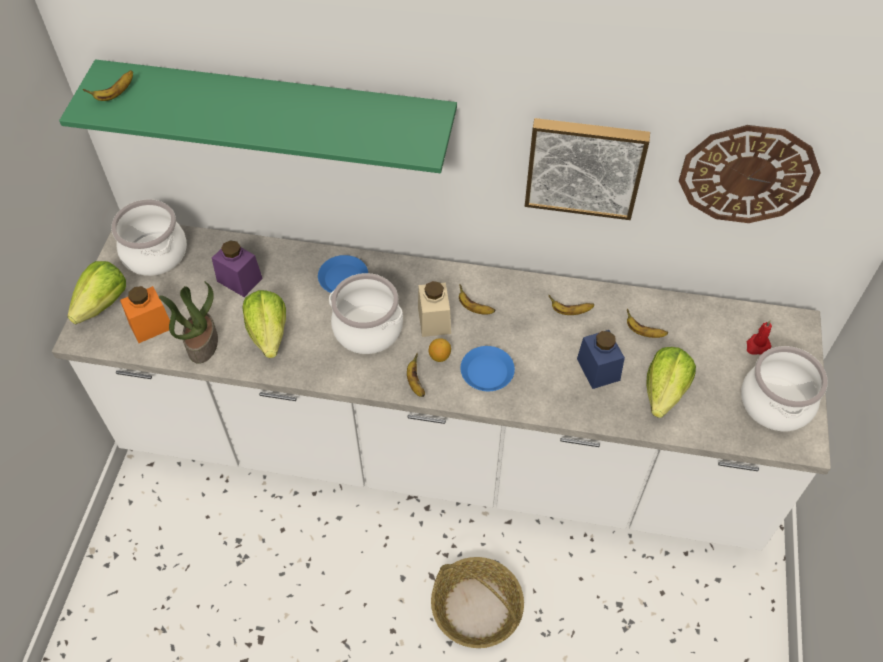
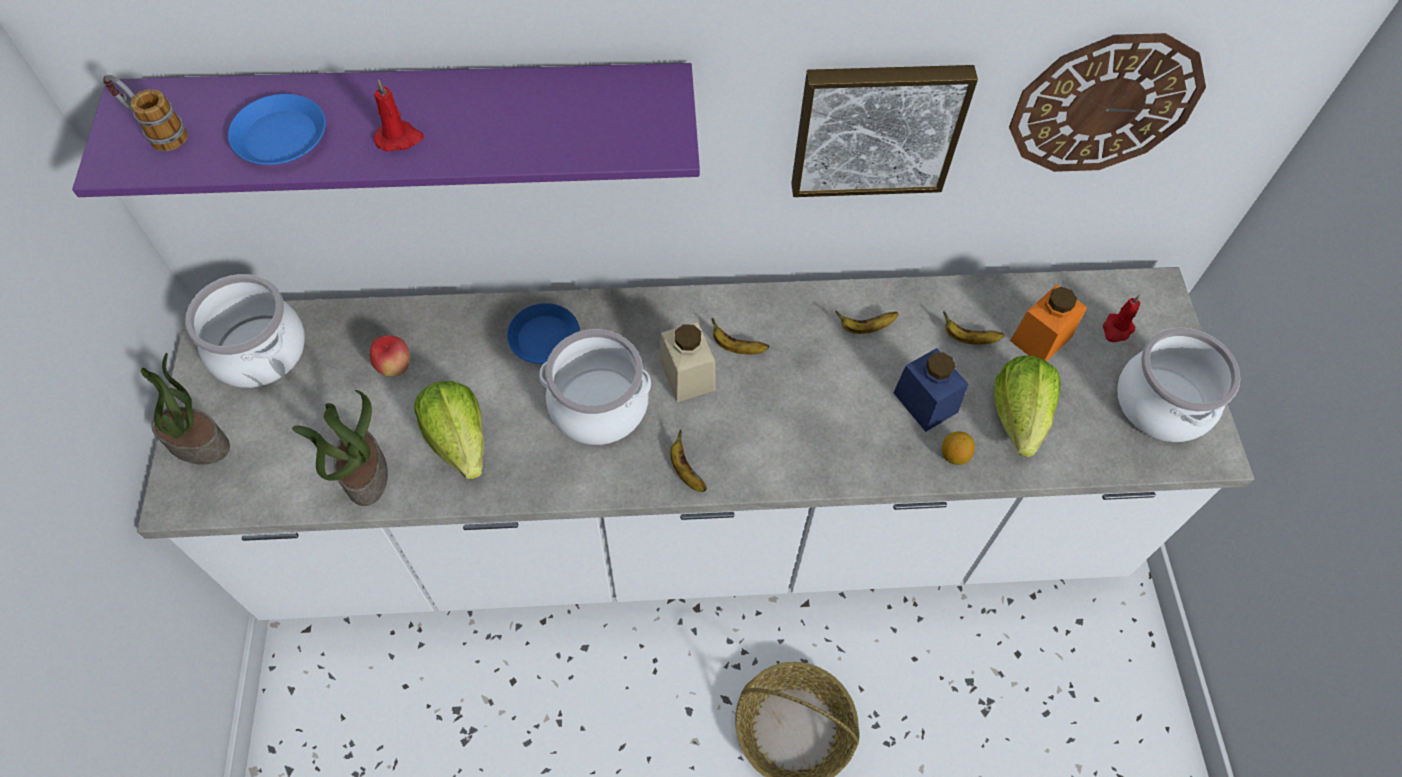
camera: 15 degrees left, 5 degrees up
green shelf [59,59,457,173] -> purple shelf [72,63,700,197]
lettuce [67,261,126,325] -> potted plant [141,353,230,464]
banana [83,70,133,101] -> mug [103,75,188,151]
orange jar [120,286,170,343] -> orange jar moved to [1010,284,1087,361]
purple jar [212,240,263,297] -> apple [370,335,410,377]
lemon [429,338,451,362] -> lemon moved to [942,431,975,465]
blue plate [461,346,515,391] -> blue plate moved to [228,94,326,165]
none -> red candle [374,80,424,152]

